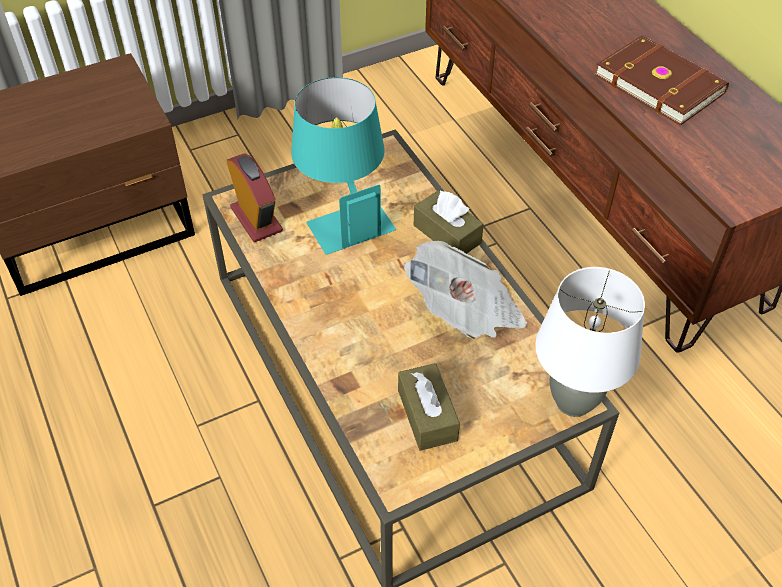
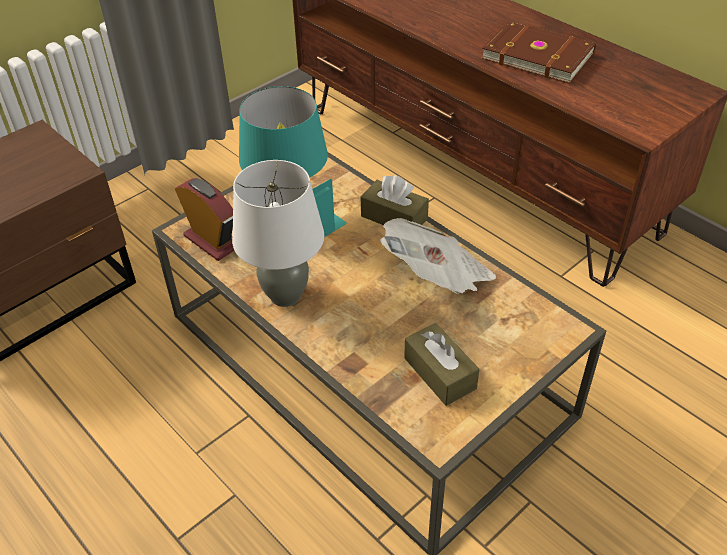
camera: 15 degrees left, 5 degrees down
white table lamp [535,267,645,417] -> white table lamp moved to [232,160,324,307]

